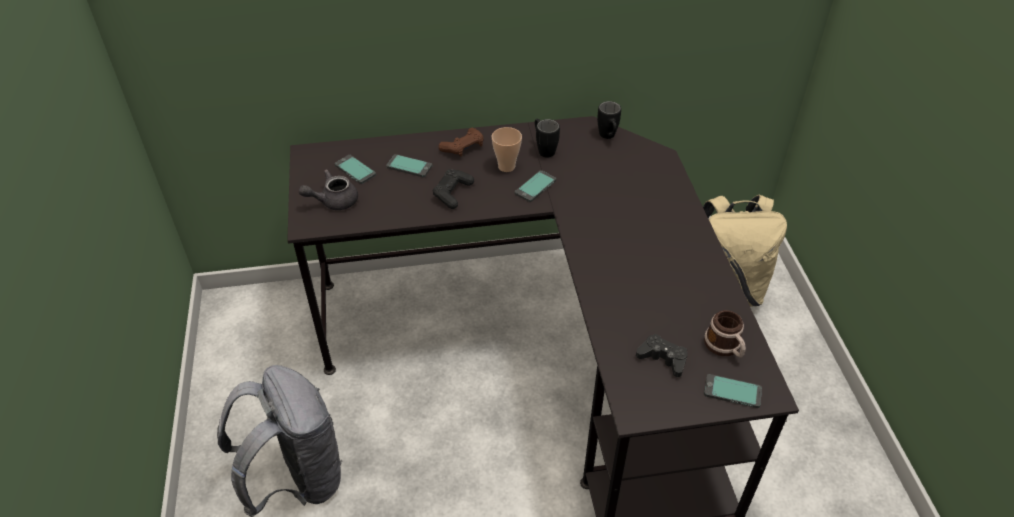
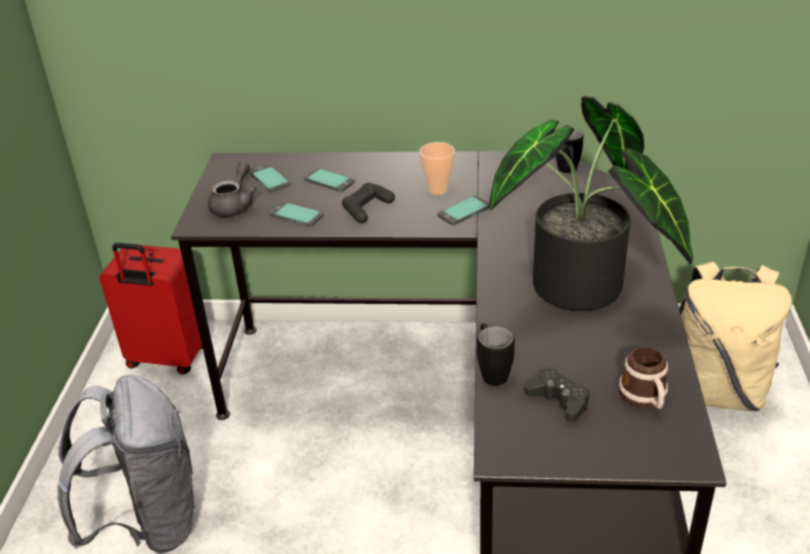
camera: 15 degrees right, 10 degrees down
grey teapot [299,169,358,210] -> grey teapot turned 120 degrees clockwise [208,162,257,217]
brown game controller [438,128,484,157] -> none
black mug [535,119,560,158] -> black mug moved to [477,323,515,386]
phone [704,374,762,408] -> phone moved to [269,202,324,227]
none -> red suitcase [100,243,203,374]
none -> potted plant [489,96,693,311]

